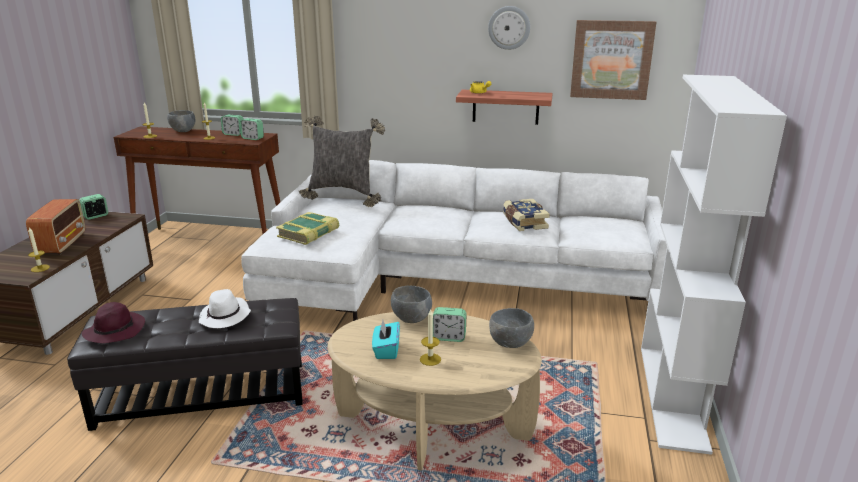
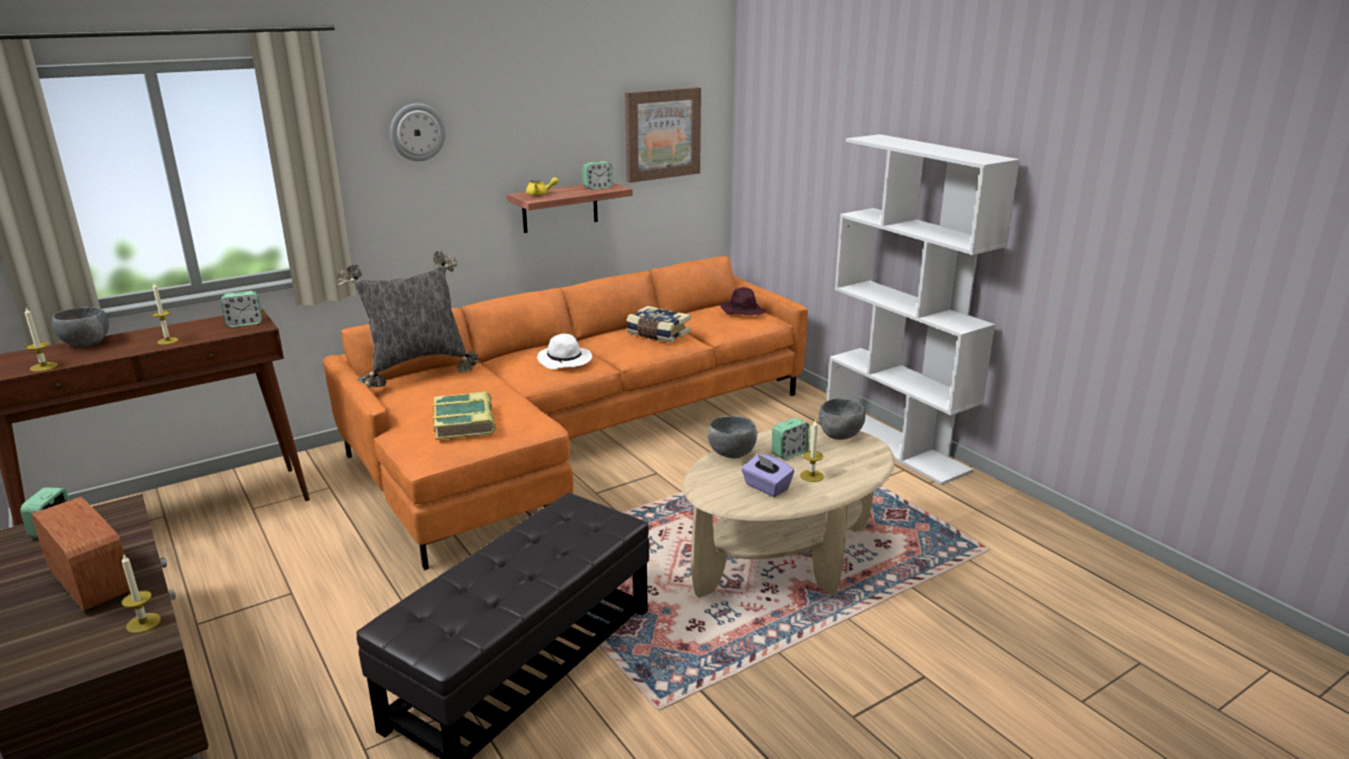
camera: 45 degrees left, 0 degrees up
purple hat [81,302,145,343] -> purple hat moved to [720,287,766,315]
white hat [199,289,251,328] -> white hat moved to [537,334,592,369]
alarm clock [221,115,244,136] -> alarm clock moved to [583,161,613,190]
white sofa [241,160,667,321] -> orange sofa [323,256,808,570]
turquoise tissue box [372,320,400,359] -> purple tissue box [741,453,794,497]
wall clock [488,6,530,50] -> wall clock moved to [390,103,446,161]

